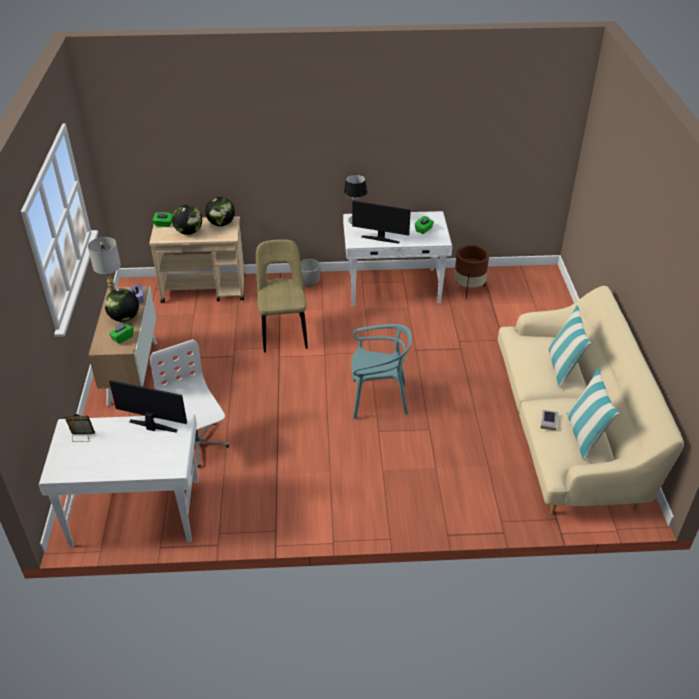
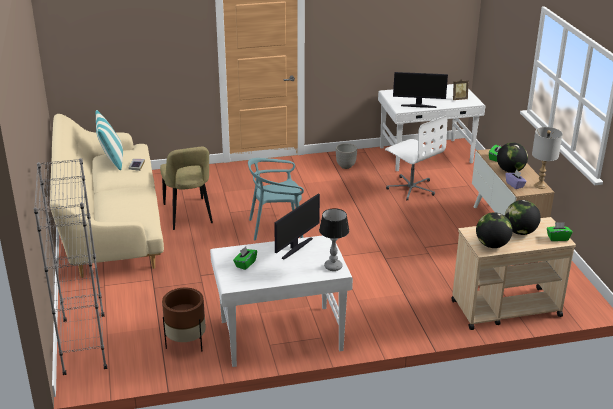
camera: 170 degrees right, 10 degrees down
beige chair [256,239,308,353] -> beige chair moved to [160,147,213,230]
planter [300,259,321,287] -> planter moved to [336,143,357,169]
monitor [352,201,411,244] -> monitor turned 120 degrees clockwise [274,194,320,259]
pillow [549,306,591,388] -> none
none -> grey bookcase [34,158,107,375]

